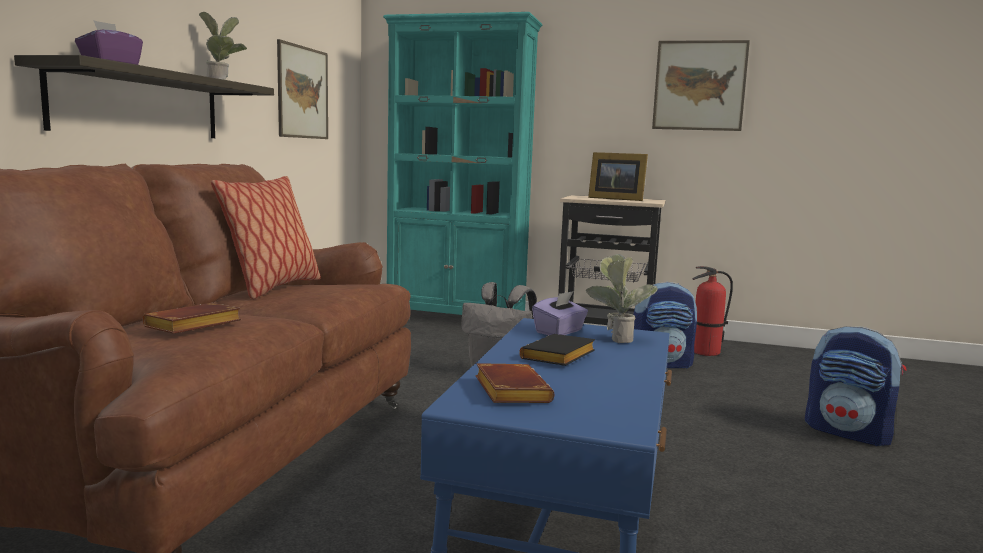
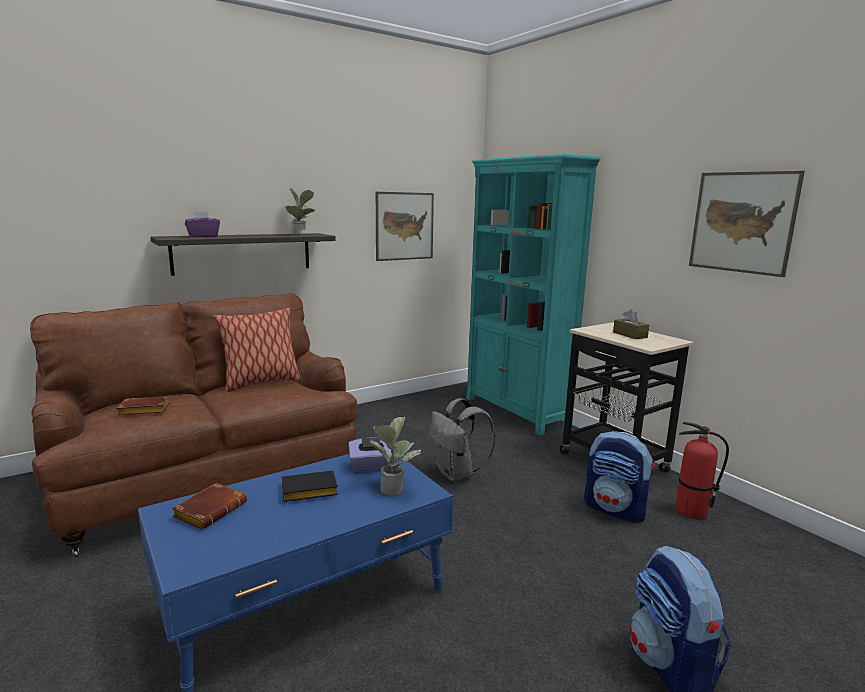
camera: 40 degrees right, 5 degrees up
picture frame [588,152,648,201] -> brown tissue box [613,309,649,339]

